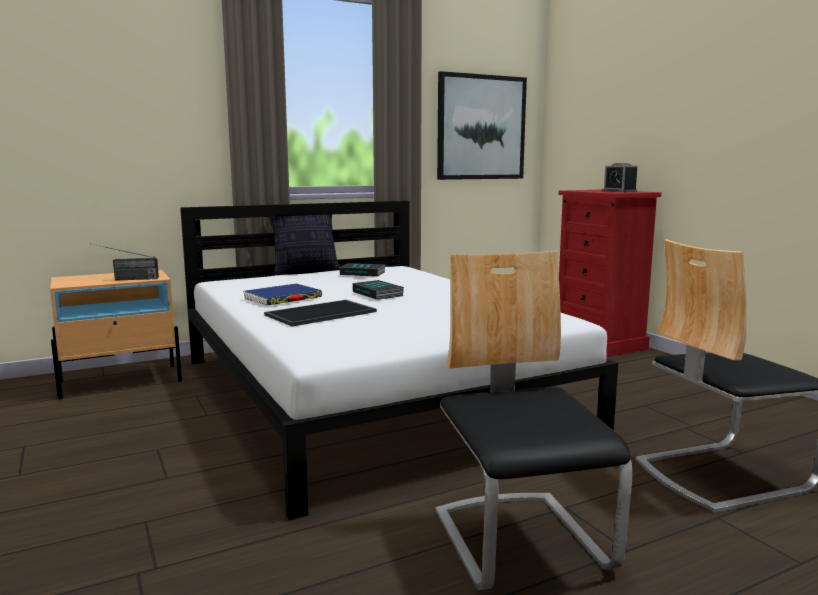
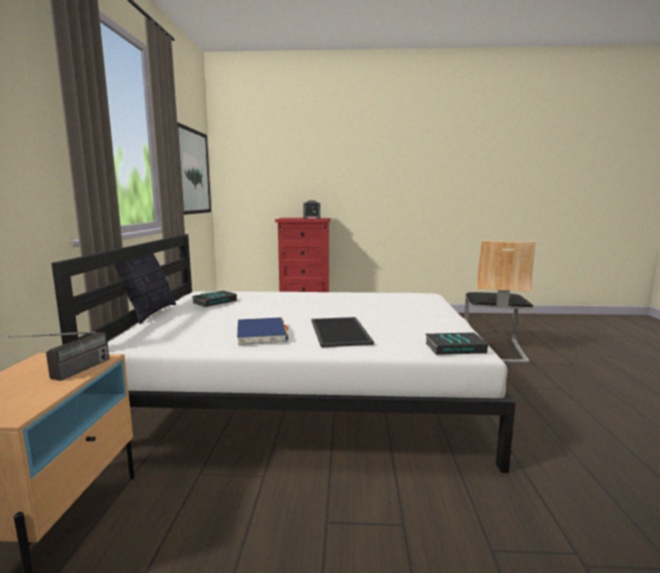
camera: 60 degrees left, 0 degrees up
book [353,280,404,300] -> book moved to [425,332,488,355]
chair [435,250,633,590] -> none

